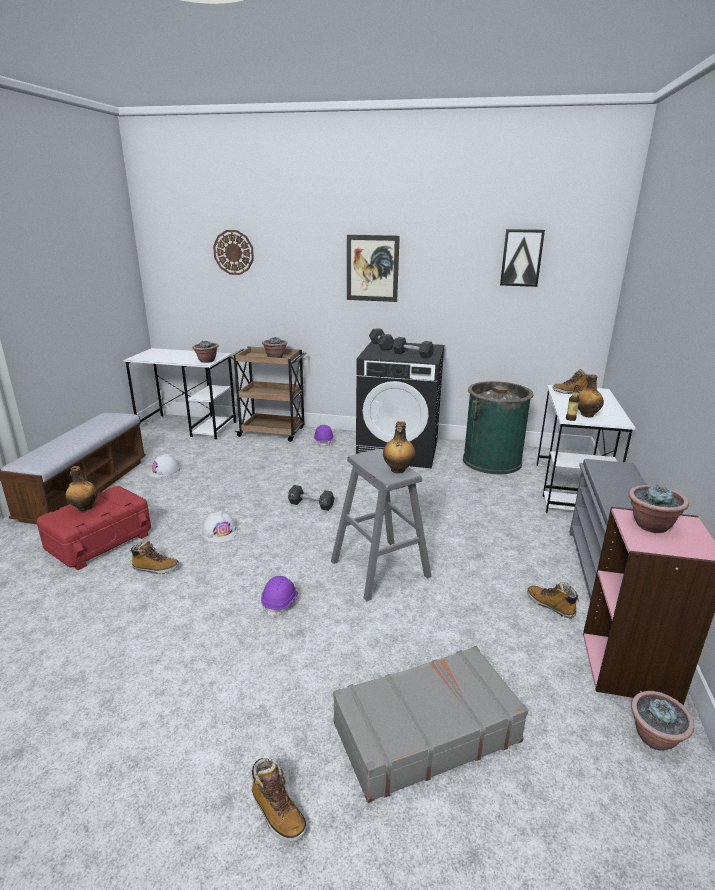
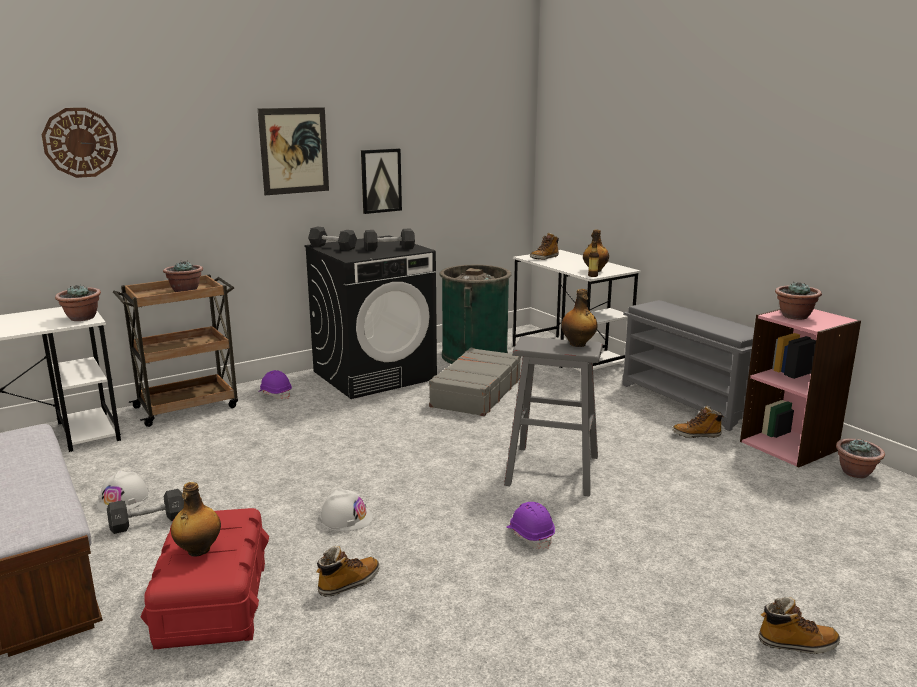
camera: 45 degrees left, 5 degrees down
black dumbbell [288,485,334,511] -> black dumbbell moved to [107,489,184,534]
grey suitcase [333,646,528,803] -> grey suitcase moved to [429,348,521,416]
picture [500,229,545,287] -> picture moved to [361,148,402,214]

